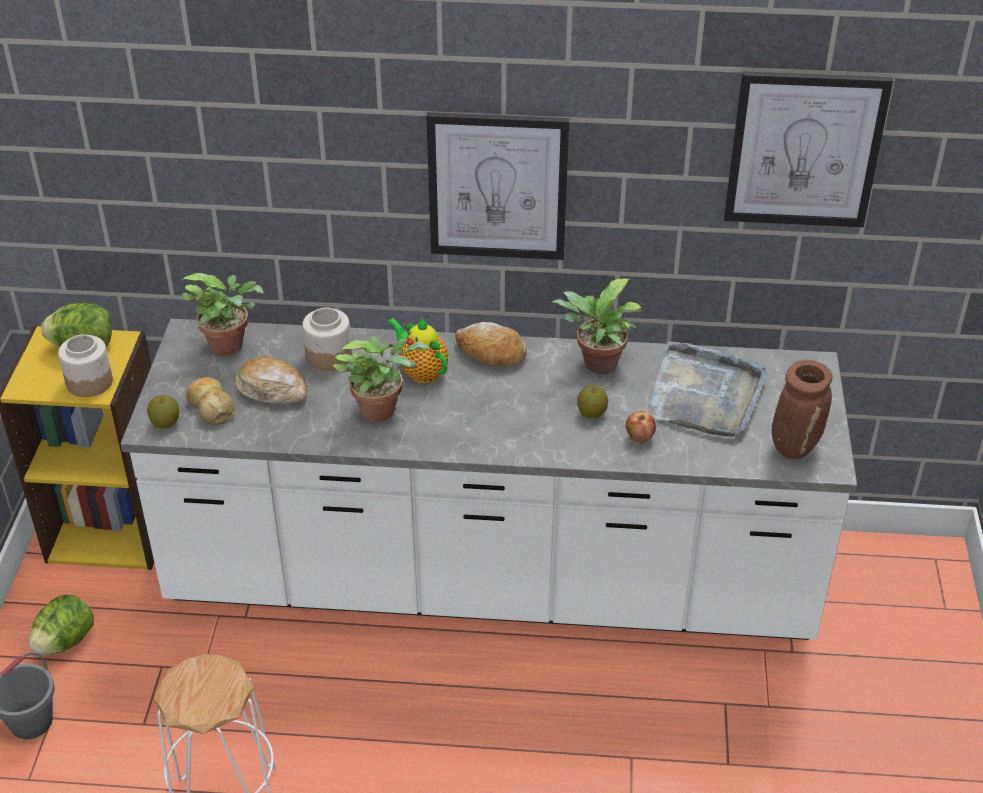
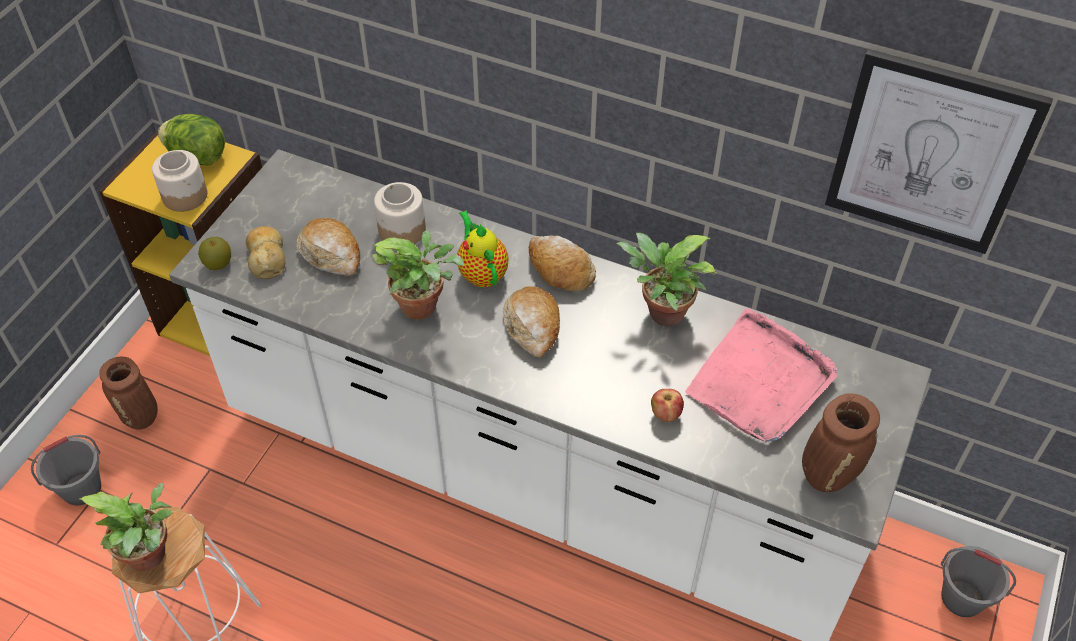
camera: 20 degrees right, 10 degrees up
lettuce [29,595,94,655] -> brown vase [99,356,158,430]
potted plant [182,273,264,356] -> potted plant moved to [79,483,173,571]
picture [427,112,569,260] -> none
apple [577,385,608,419] -> none
grey tray [648,341,768,437] -> pink tray [685,308,837,443]
none -> bread [503,286,560,358]
none -> grey bucket [941,546,1016,617]

